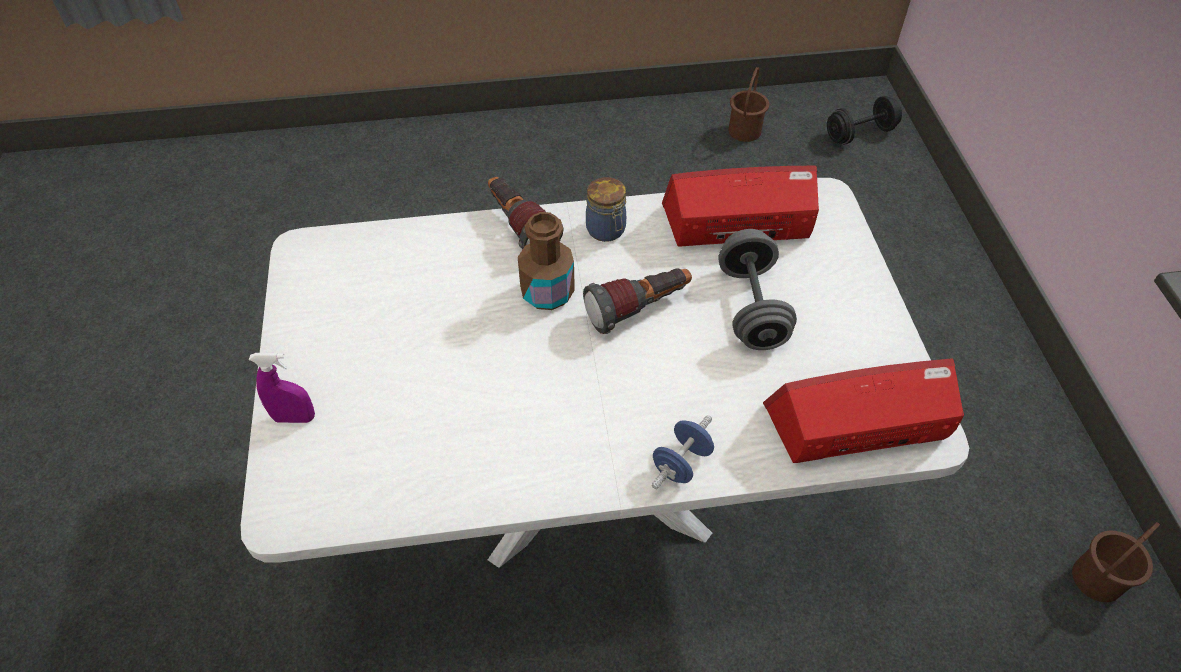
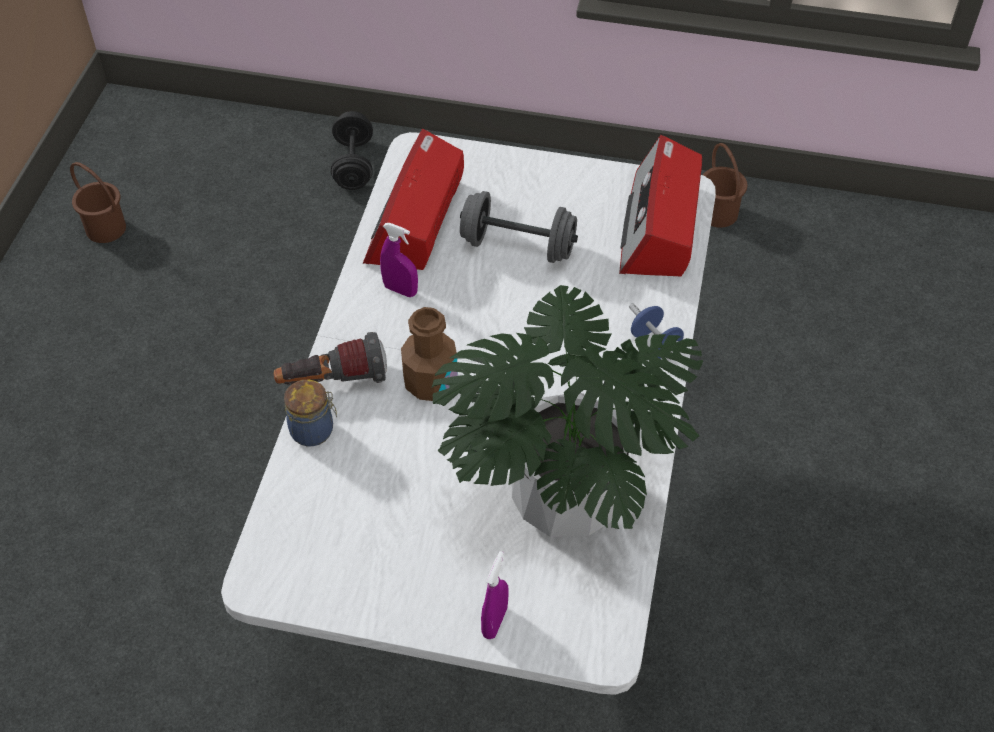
camera: 70 degrees left, 0 degrees up
flashlight [583,268,692,334] -> none
jar [586,177,626,242] -> jar moved to [284,380,337,446]
black dumbbell [827,96,902,144] -> black dumbbell moved to [331,111,373,190]
none -> purple spray bottle [380,223,418,297]
none -> potted plant [432,285,703,537]

